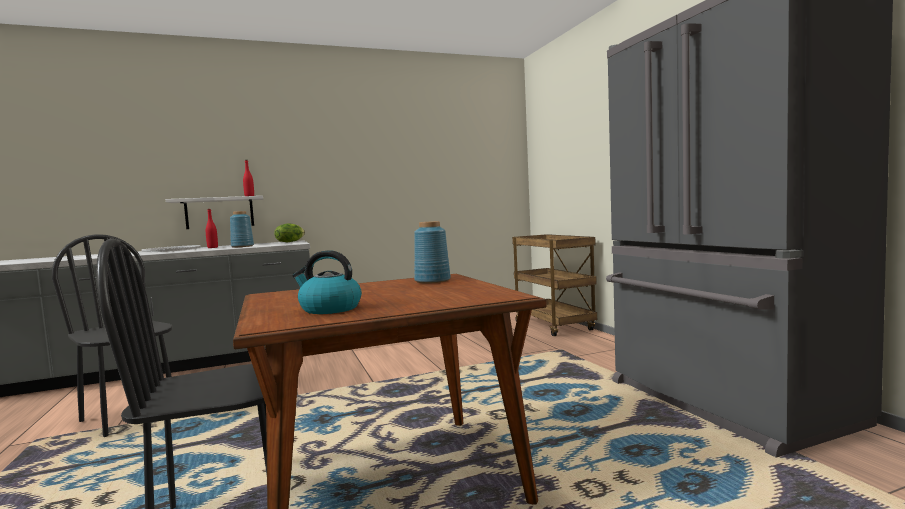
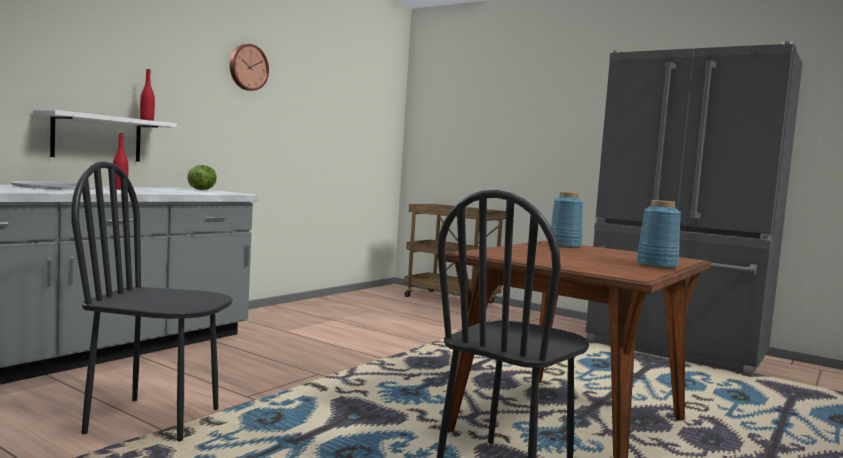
camera: 35 degrees left, 0 degrees up
blue vase [230,211,254,247] -> blue vase moved to [636,200,681,269]
kettle [293,250,362,314] -> none
none -> wall clock [230,44,269,91]

